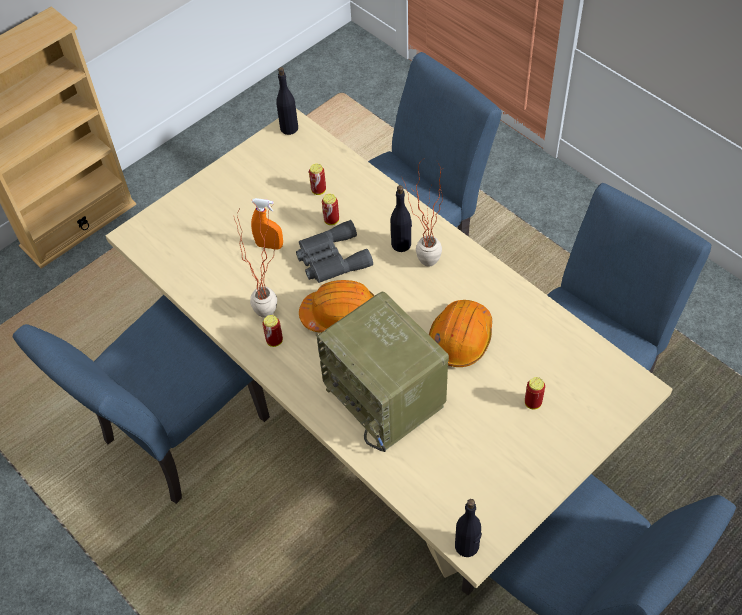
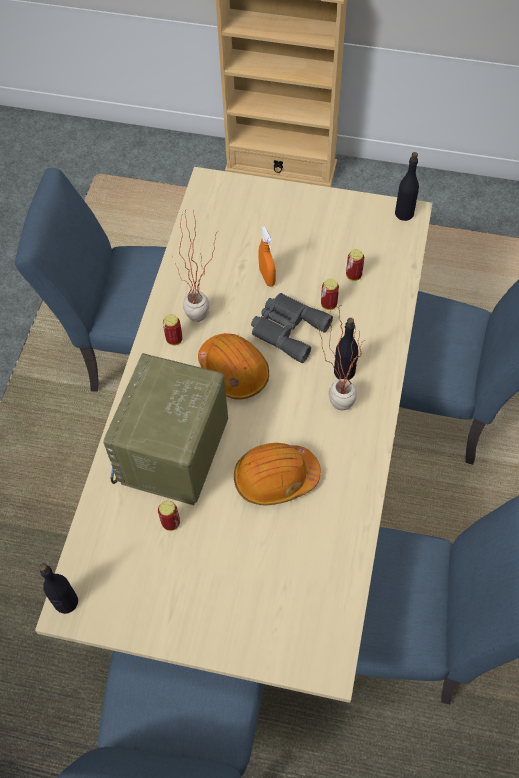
camera: 55 degrees right, 5 degrees up
can [525,377,545,410] -> can moved to [158,501,180,531]

